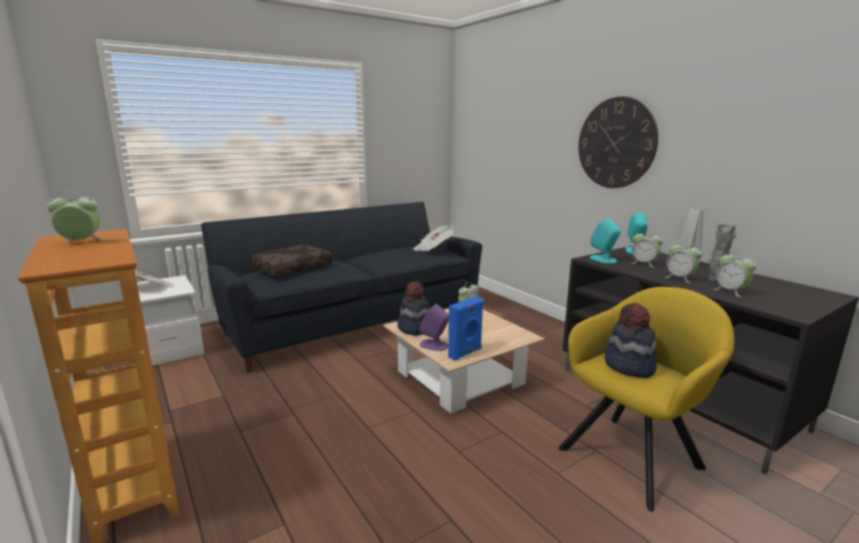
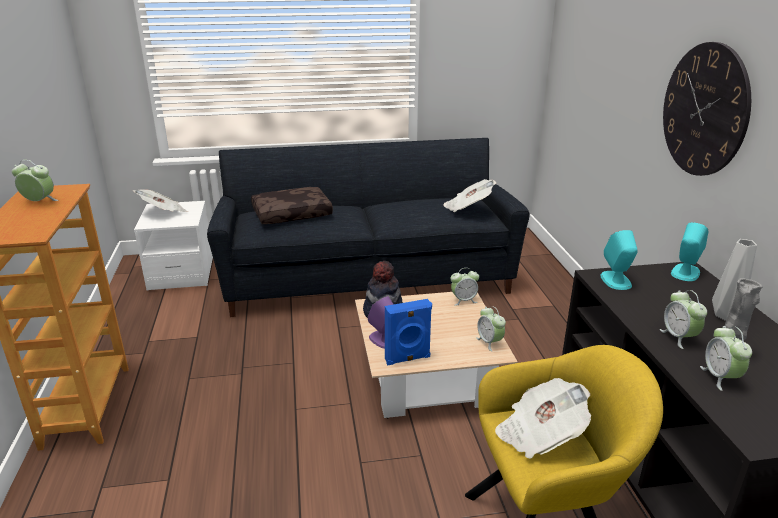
camera: 25 degrees right, 10 degrees up
hat [605,303,657,378] -> newspaper [495,378,591,459]
alarm clock [630,230,663,268] -> alarm clock moved to [476,306,506,352]

